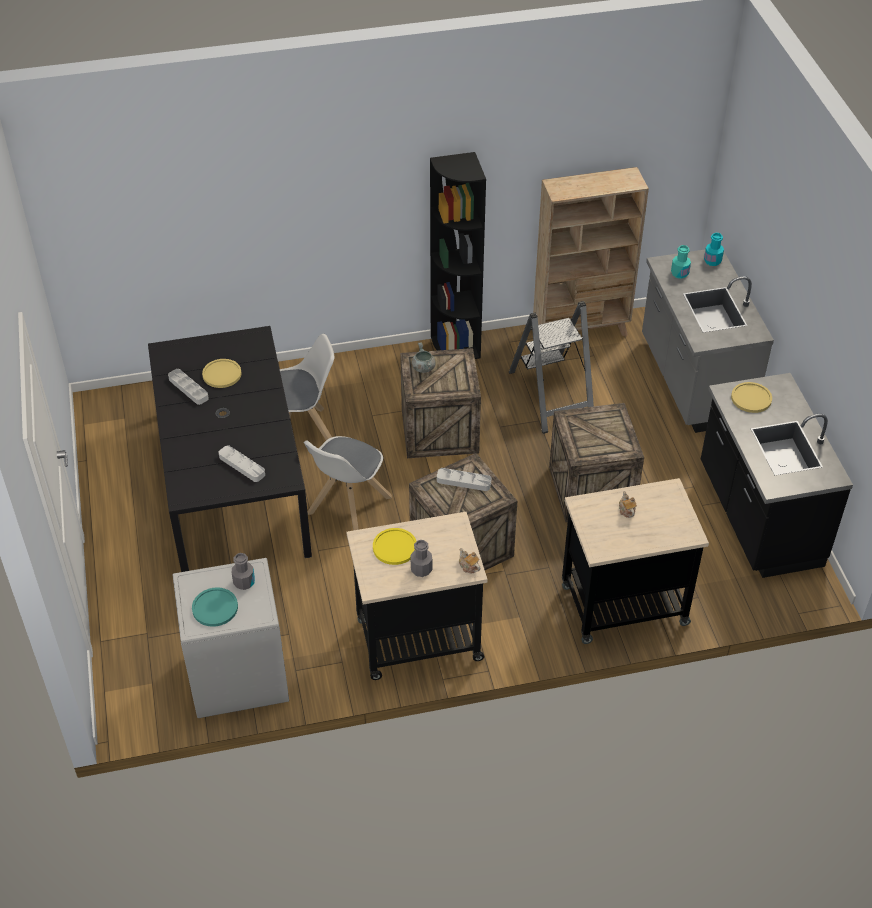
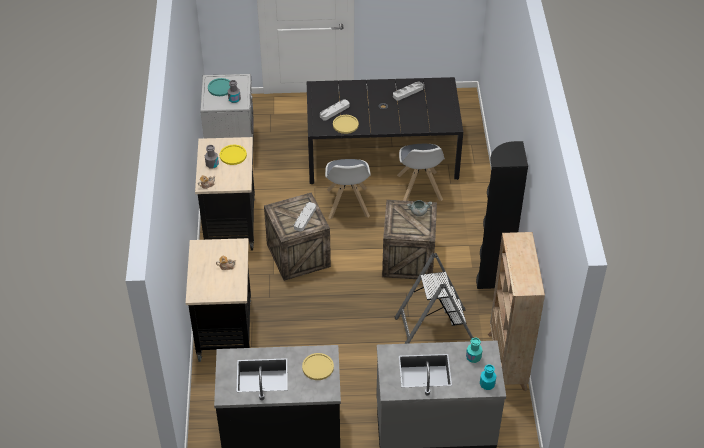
camera: 100 degrees right, 0 degrees up
yellow plate [202,359,241,388] -> yellow plate moved to [333,115,359,134]
chair [304,436,392,531] -> chair turned 135 degrees counterclockwise [325,159,371,220]
crate [549,403,644,522] -> none

